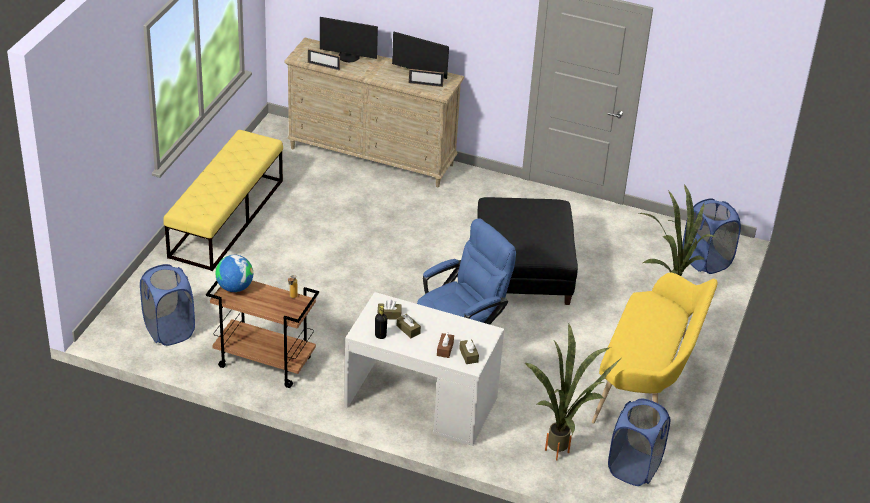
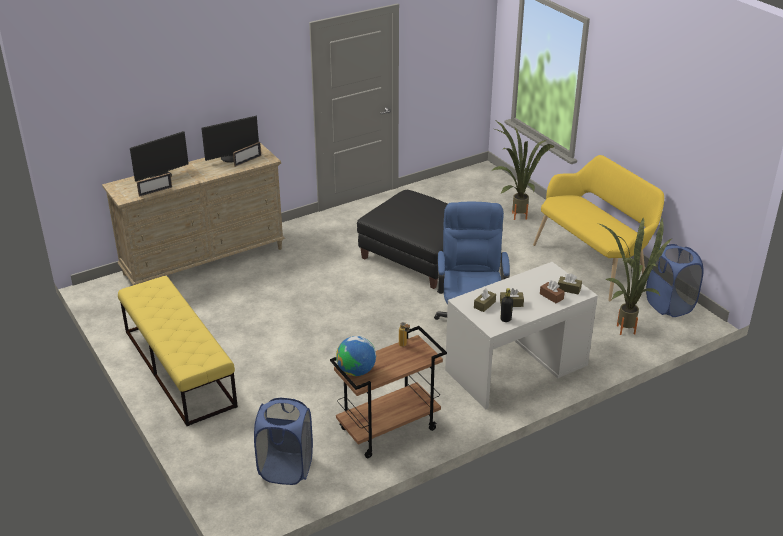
camera: 50 degrees left, 5 degrees down
blue laundry basket [683,198,741,274] -> none

